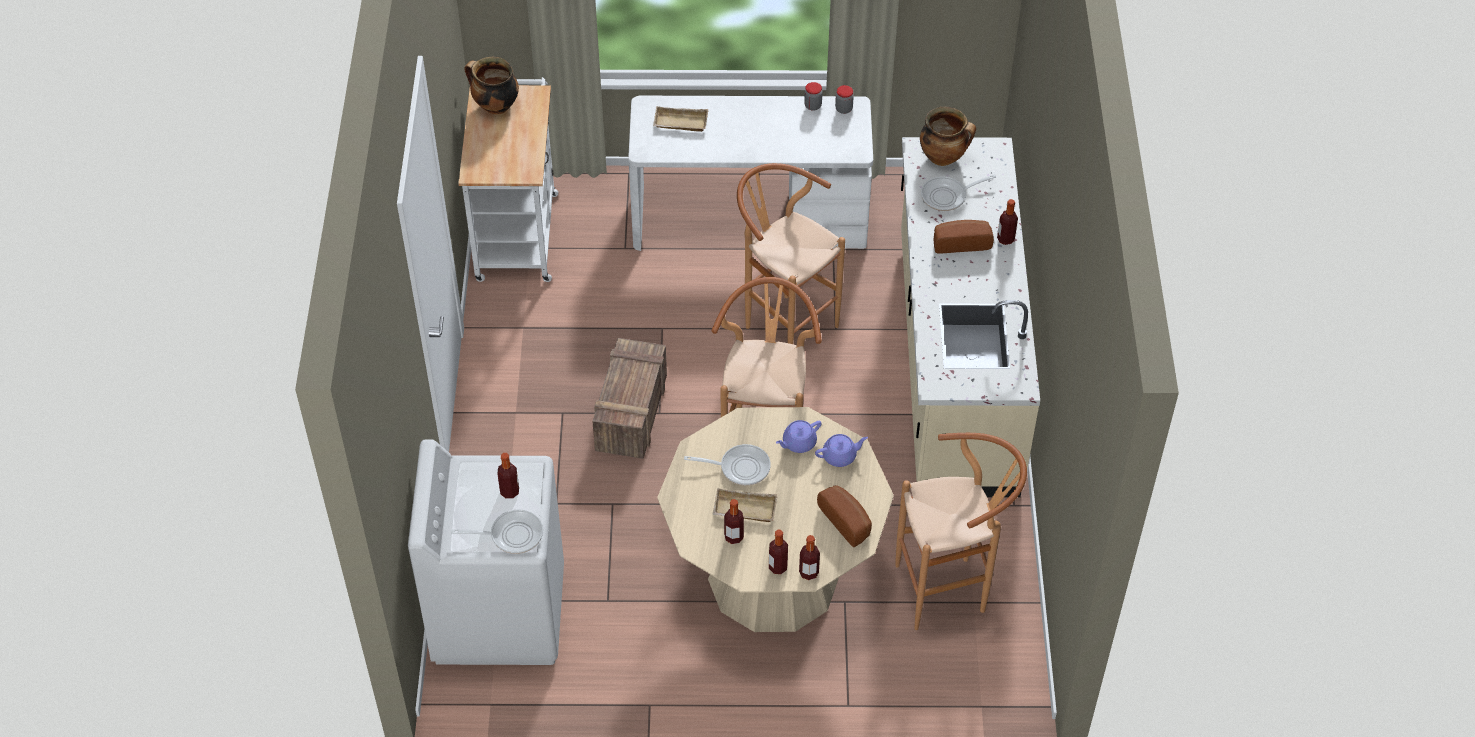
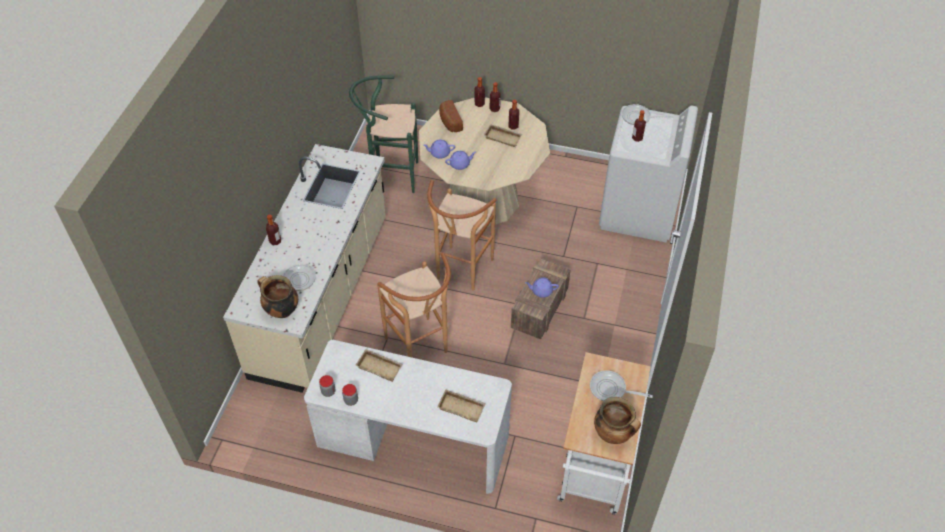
camera: 165 degrees left, 0 degrees up
frying pan [684,444,771,486] -> frying pan moved to [590,370,653,401]
brown stool [895,433,1027,630] -> green stool [349,75,418,193]
bread [933,220,994,254] -> none
none -> beige tray [355,349,403,382]
none -> purple teapot [525,277,559,298]

